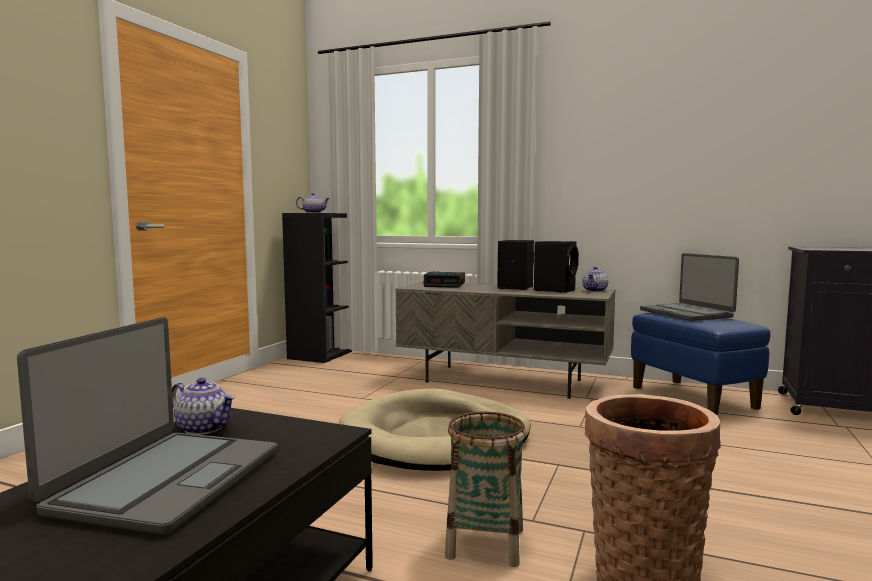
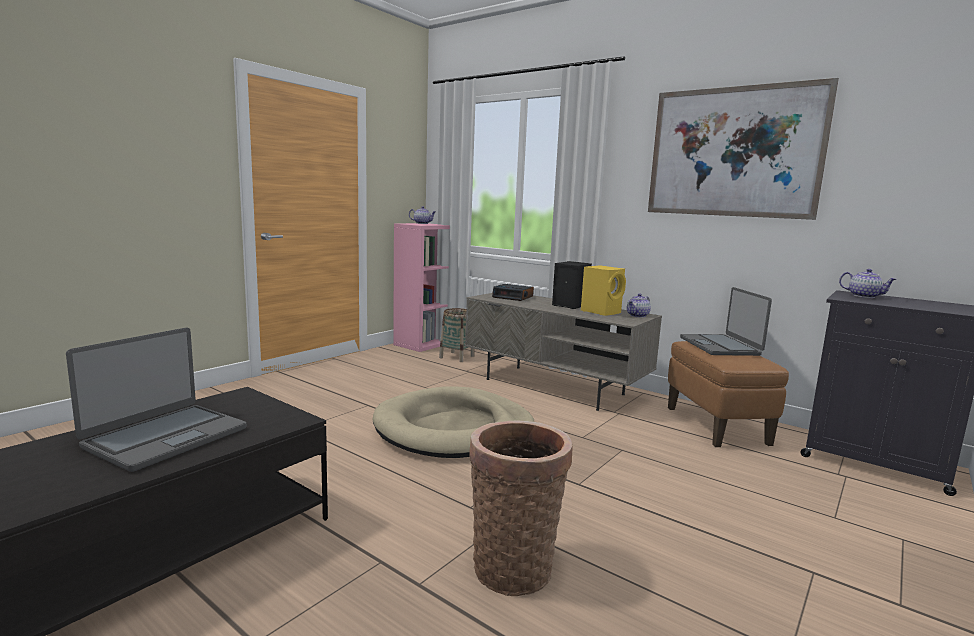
camera: 15 degrees right, 5 degrees up
teapot [172,378,235,435] -> teapot moved to [839,269,897,298]
black bookcase [282,213,352,363] -> pink bookcase [393,223,450,352]
basket [445,411,526,567] -> basket moved to [439,308,474,362]
black speaker [534,241,579,293] -> yellow speaker [581,265,626,316]
blue ottoman [631,312,771,416] -> brown ottoman [668,341,789,447]
none -> picture [648,78,839,220]

